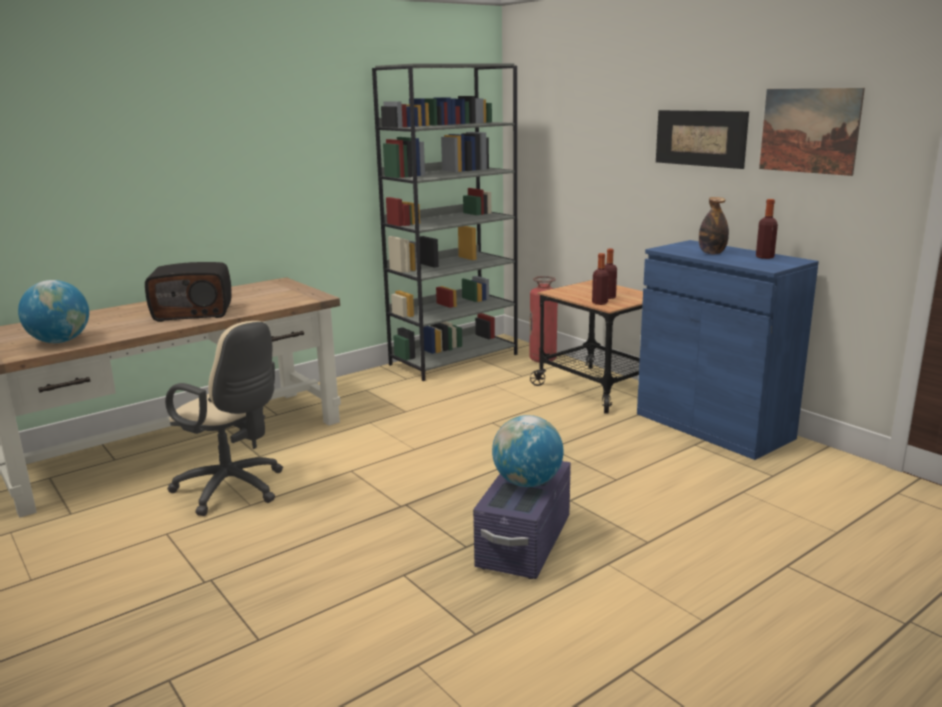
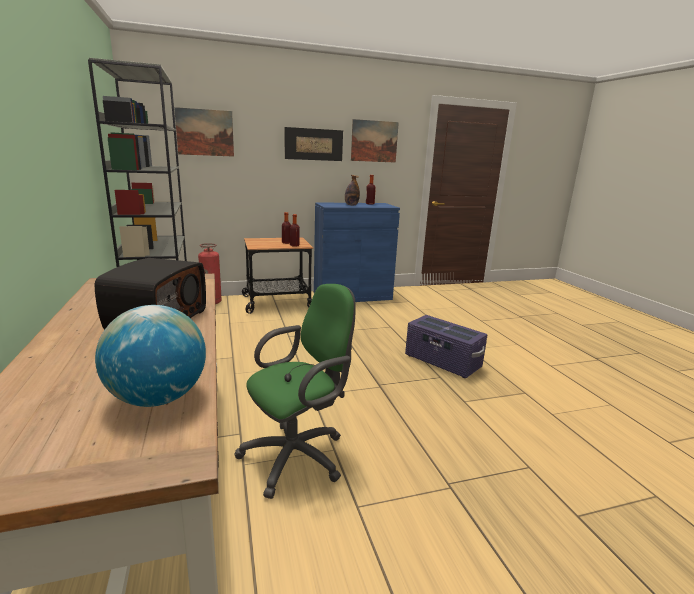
camera: 70 degrees left, 0 degrees up
beige office chair [165,321,283,516] -> green office chair [234,284,356,499]
globe [492,415,564,487] -> none
none -> picture [174,107,234,157]

